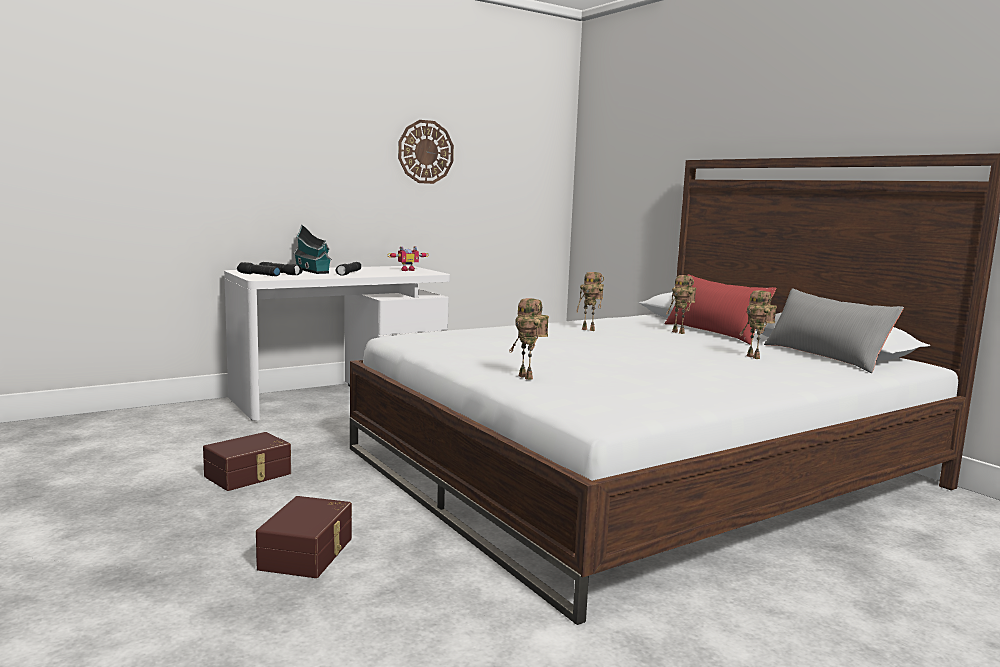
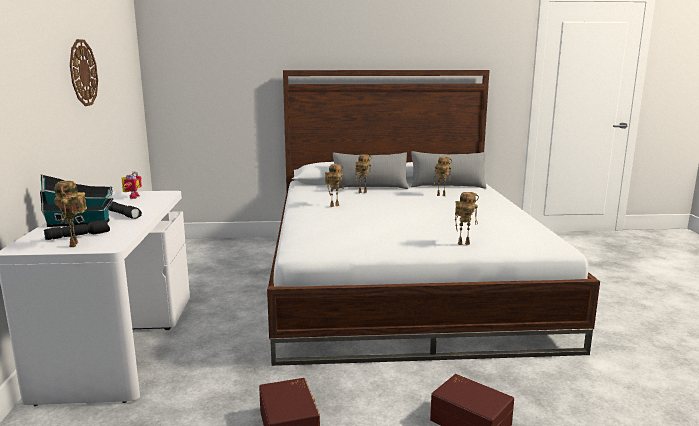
camera: 60 degrees left, 5 degrees up
black flashlight [237,262,280,276] -> toy robot [54,181,87,247]
red pillow [665,274,777,345] -> grey pillow [333,152,408,189]

